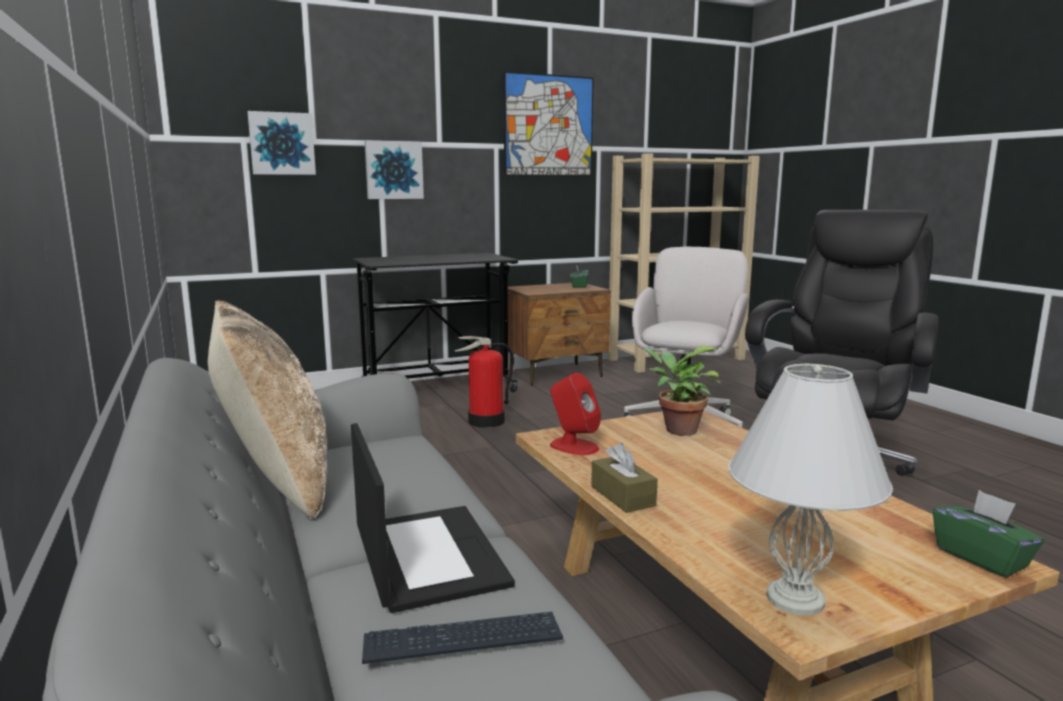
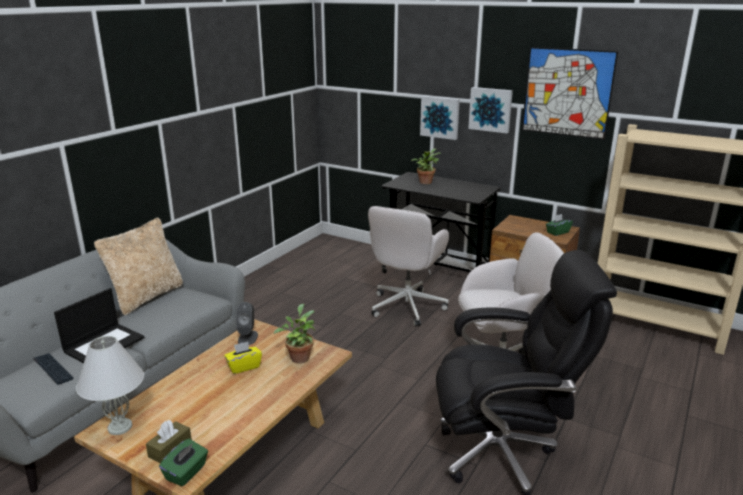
camera: 55 degrees right, 10 degrees up
picture [247,111,316,175] -> picture moved to [468,87,513,133]
fire extinguisher [454,336,514,428] -> white office chair [368,206,449,327]
red speaker [550,373,601,455] -> grey speaker [236,302,258,345]
brown tissue box [591,443,658,513] -> brown tissue box moved to [146,420,192,463]
none -> yellow tissue box [224,342,262,374]
none -> potted plant [411,148,441,184]

